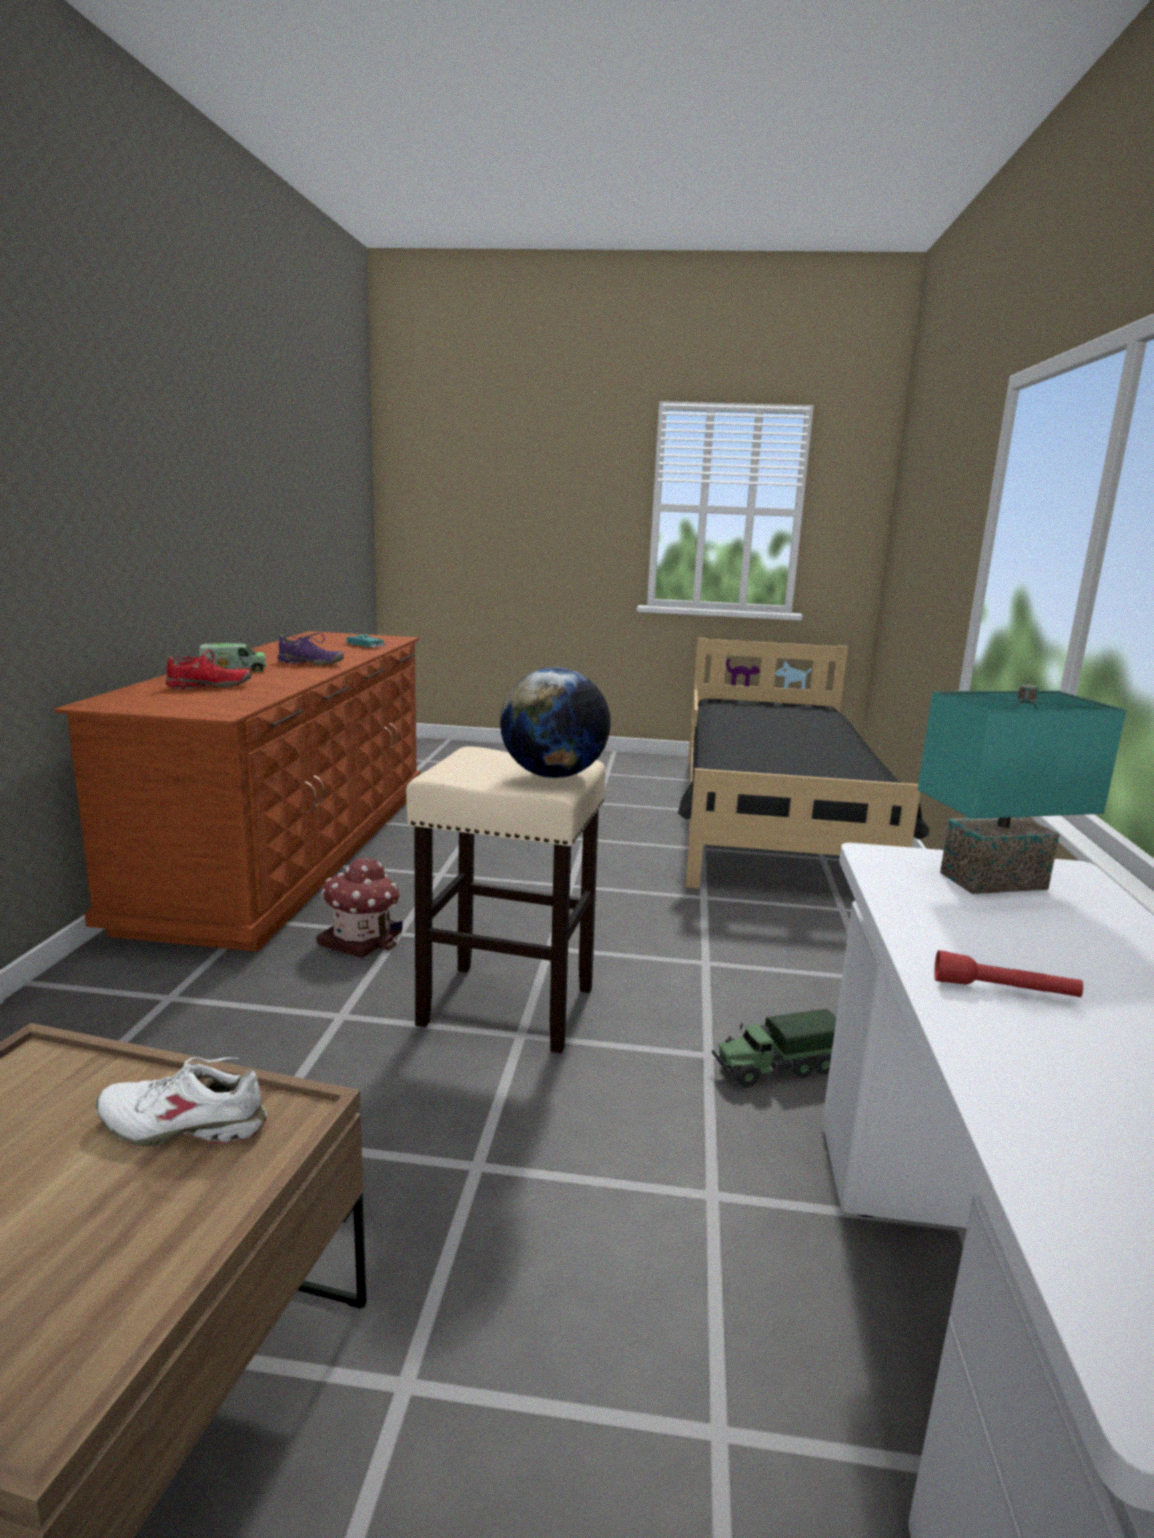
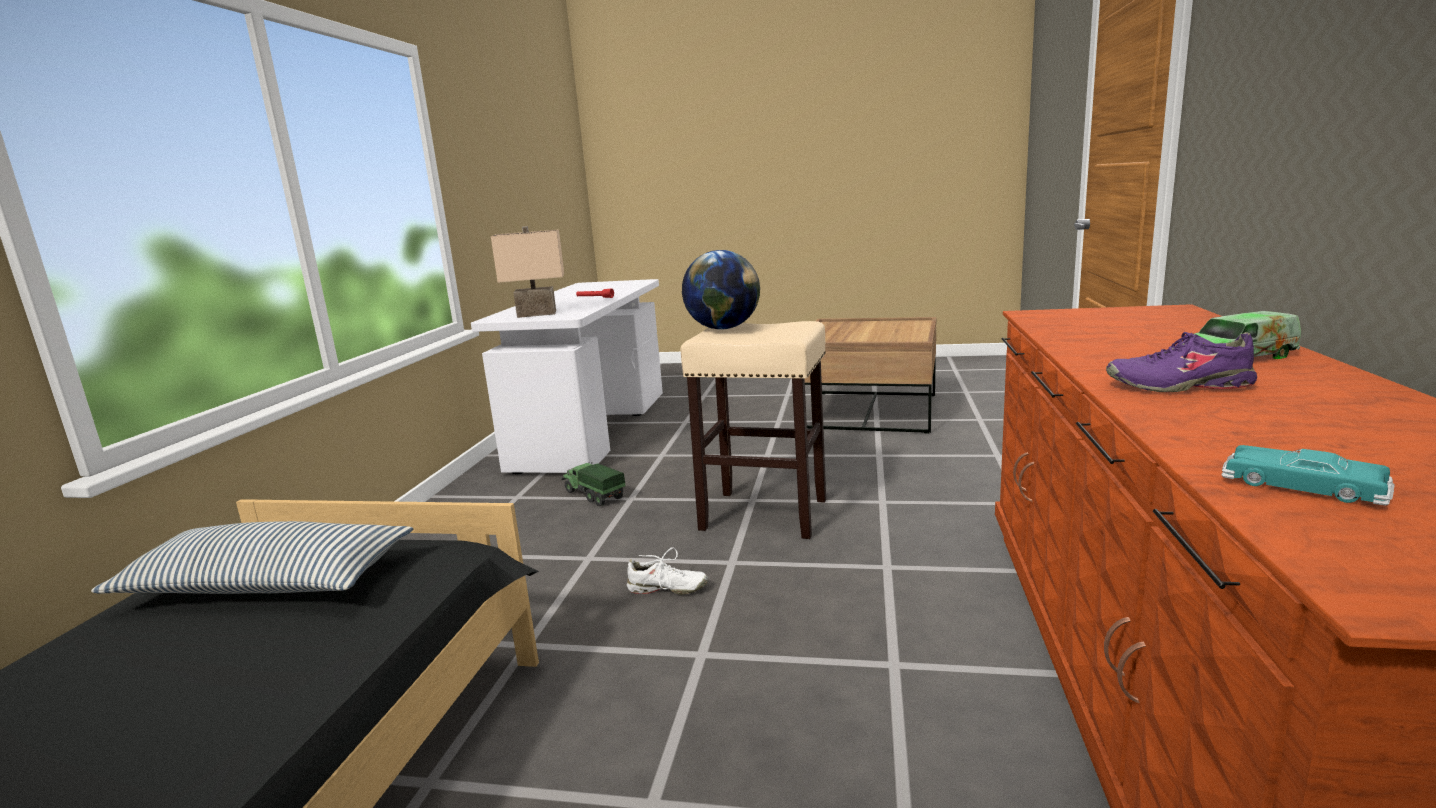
camera: 175 degrees left, 0 degrees up
white shoe [96,1057,267,1146] -> white shoe moved to [627,547,708,595]
red shoe [166,650,251,690] -> none
toy house [317,858,403,958] -> none
toy truck [712,1009,836,1088] -> toy truck turned 120 degrees counterclockwise [561,462,625,506]
turquoise table lamp [918,685,1126,894] -> beige table lamp [491,226,564,318]
none -> pillow [91,521,413,594]

